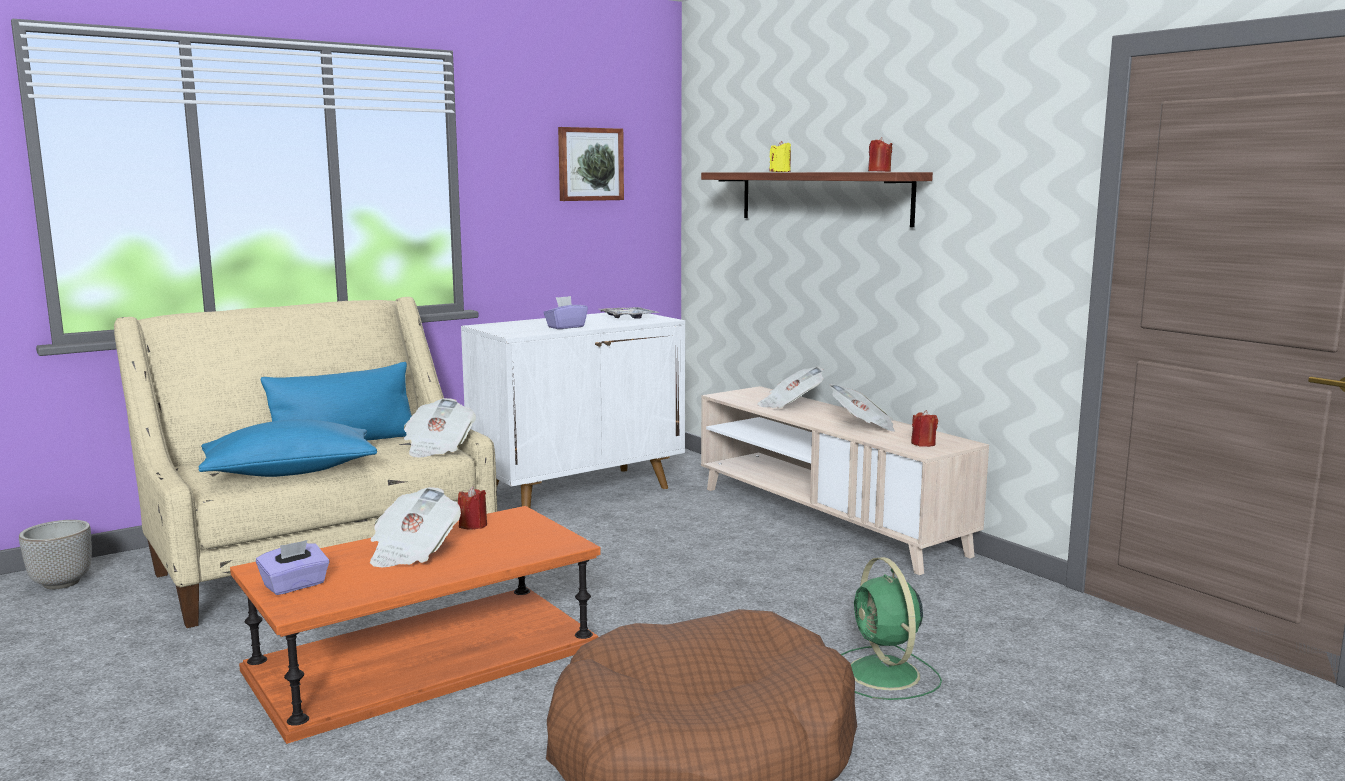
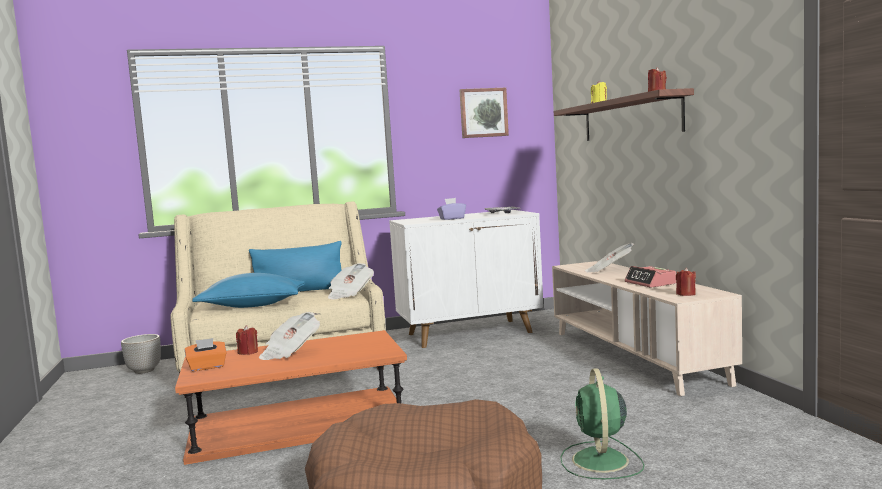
camera: 20 degrees right, 5 degrees down
purple tissue box [256,540,330,595] -> orange tissue box [185,338,227,371]
red candle [458,486,487,530] -> red candle moved to [236,325,258,355]
newspaper [829,384,895,432] -> alarm clock [625,266,676,288]

